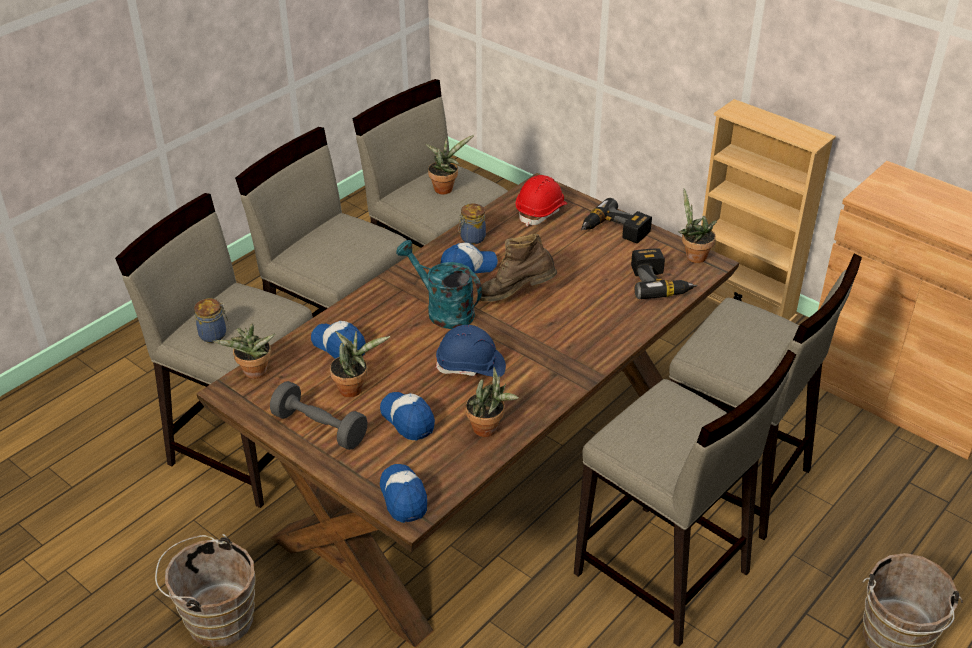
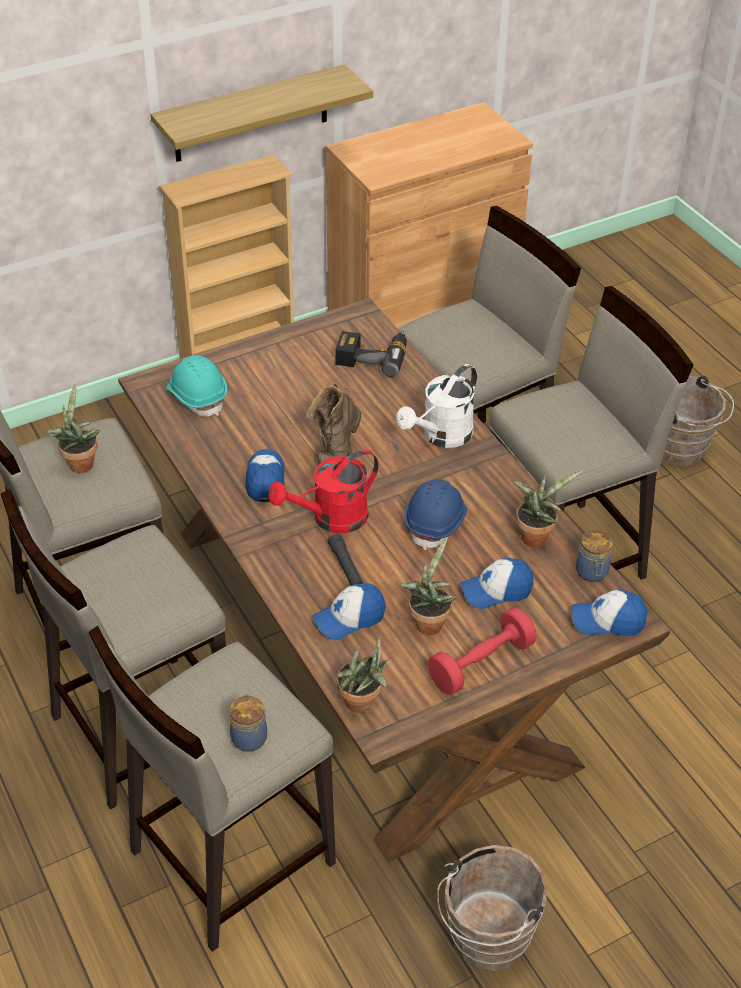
camera: 70 degrees left, 5 degrees up
grey dumbbell [270,381,368,450] -> red dumbbell [428,607,536,695]
turquoise watering can [396,240,482,329] -> red watering can [268,449,379,534]
jar [458,204,486,244] -> jar moved to [576,530,613,582]
red hard hat [516,175,567,227] -> turquoise hard hat [167,355,227,417]
power drill [581,198,652,244] -> none
potted plant [679,188,717,263] -> none
none -> shelf [150,64,373,162]
none -> black flashlight [328,534,363,585]
none -> white watering can [396,364,477,448]

